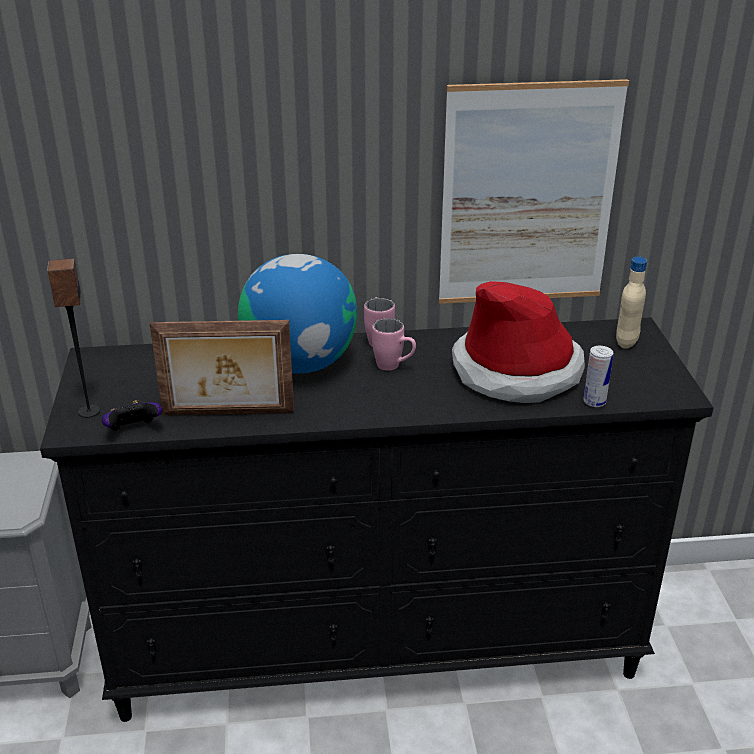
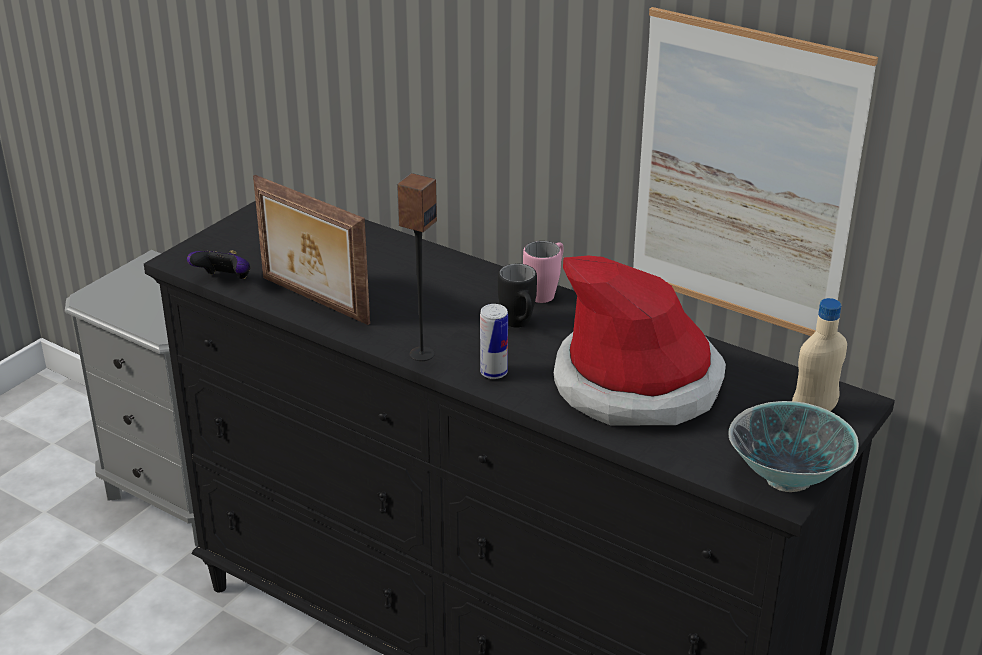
camera: 40 degrees right, 0 degrees up
speaker [47,258,100,418] -> speaker moved to [397,173,437,361]
globe [238,254,357,374] -> none
pink mug [372,318,416,371] -> black mug [498,264,537,327]
can [583,346,613,407] -> can moved to [480,304,508,379]
none -> bowl [728,401,859,492]

